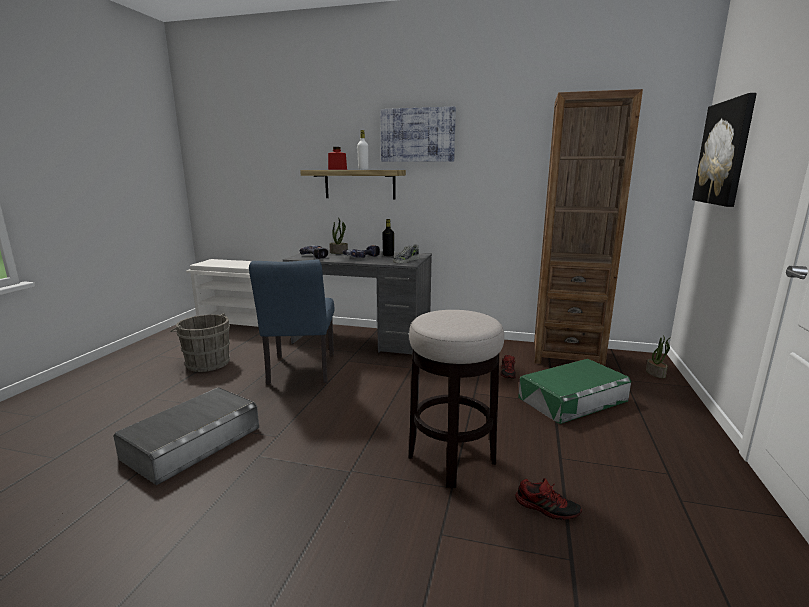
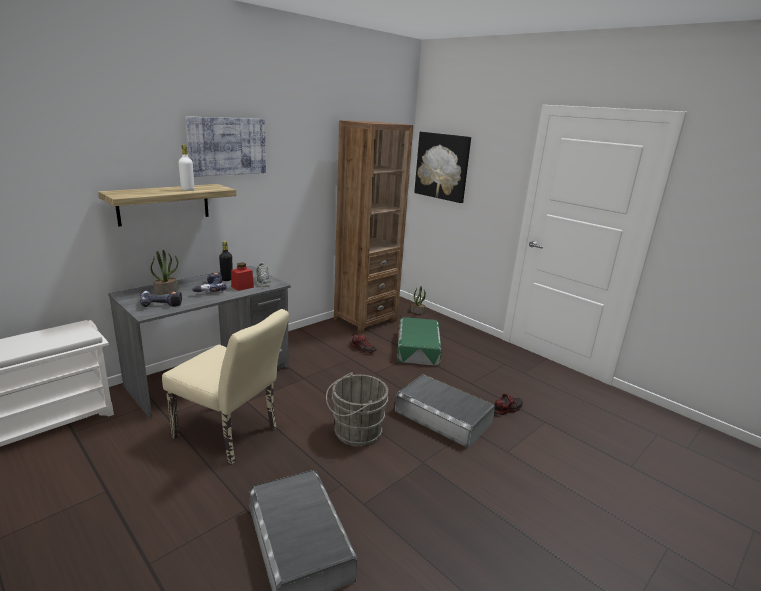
camera: 60 degrees left, 5 degrees up
grey bucket [170,313,230,372] -> grey bucket moved to [326,372,389,447]
blue chair [249,260,335,385] -> beige chair [162,309,289,464]
red jar [328,147,347,170] -> red jar moved to [231,263,254,291]
stool [409,310,504,488] -> grey storage box [395,374,495,448]

